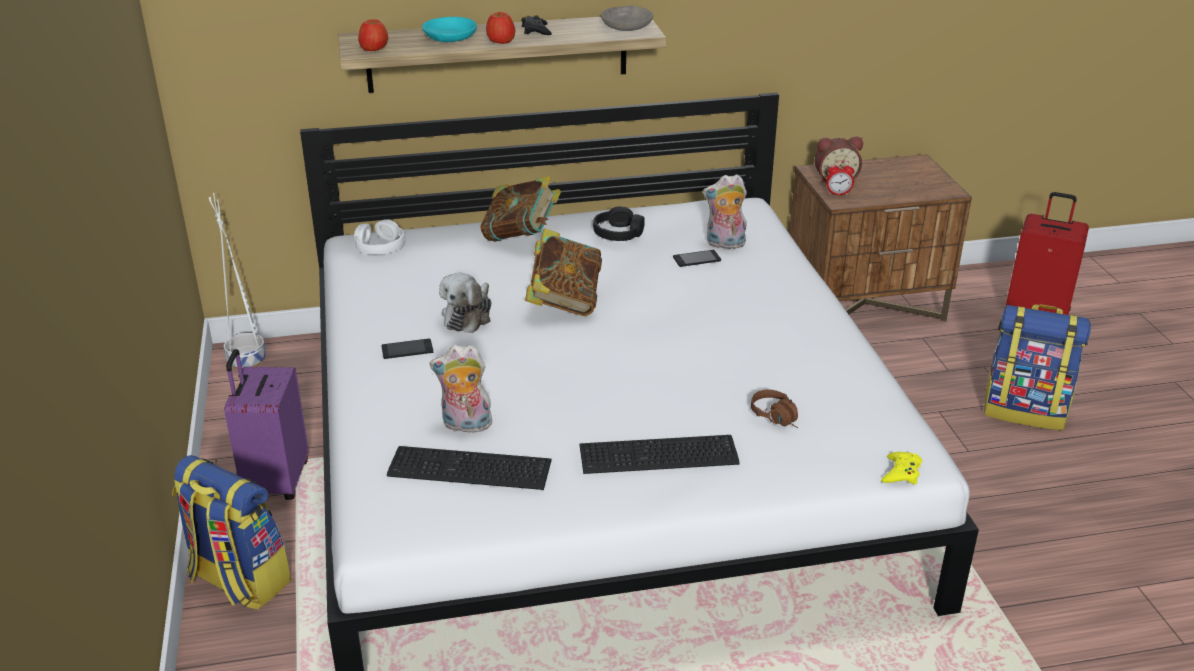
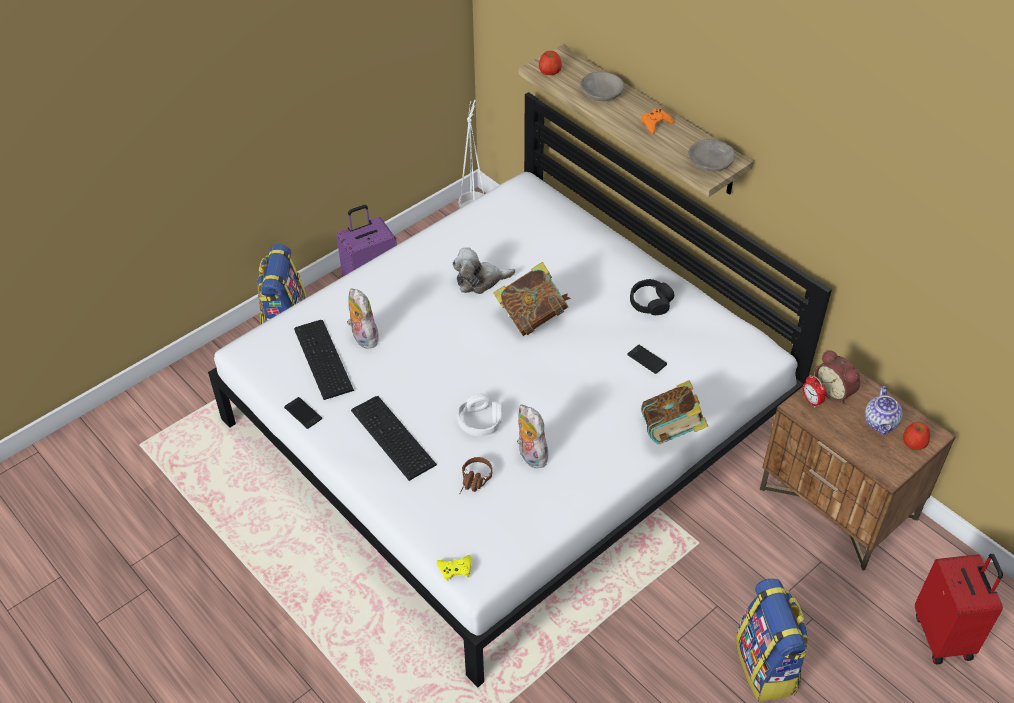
camera: 60 degrees right, 15 degrees up
white headphones [354,219,406,255] -> white headphones moved to [457,393,502,436]
phone [381,338,433,359] -> phone moved to [284,397,322,429]
turquoise bowl [422,17,477,42] -> grey bowl [580,72,624,101]
book [480,176,561,242] -> book moved to [641,380,708,444]
apple [486,12,515,44] -> apple moved to [903,422,930,450]
black game controller [521,15,552,35] -> orange game controller [641,108,674,134]
plush toy [703,174,747,249] -> plush toy moved to [517,405,548,468]
none -> teapot [865,386,903,435]

